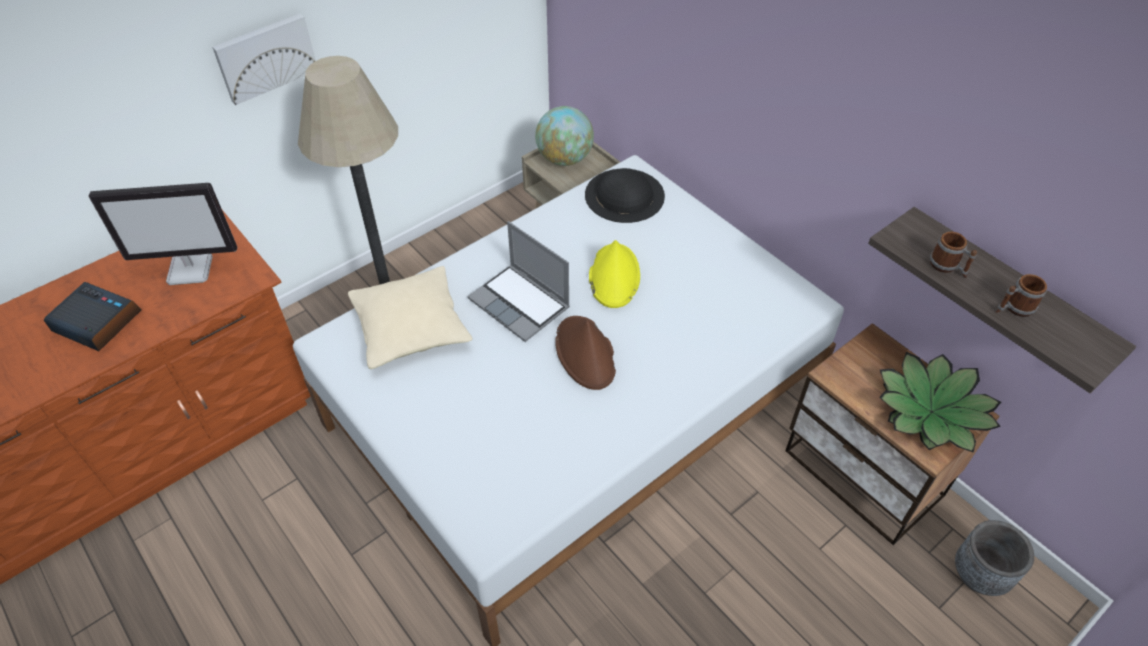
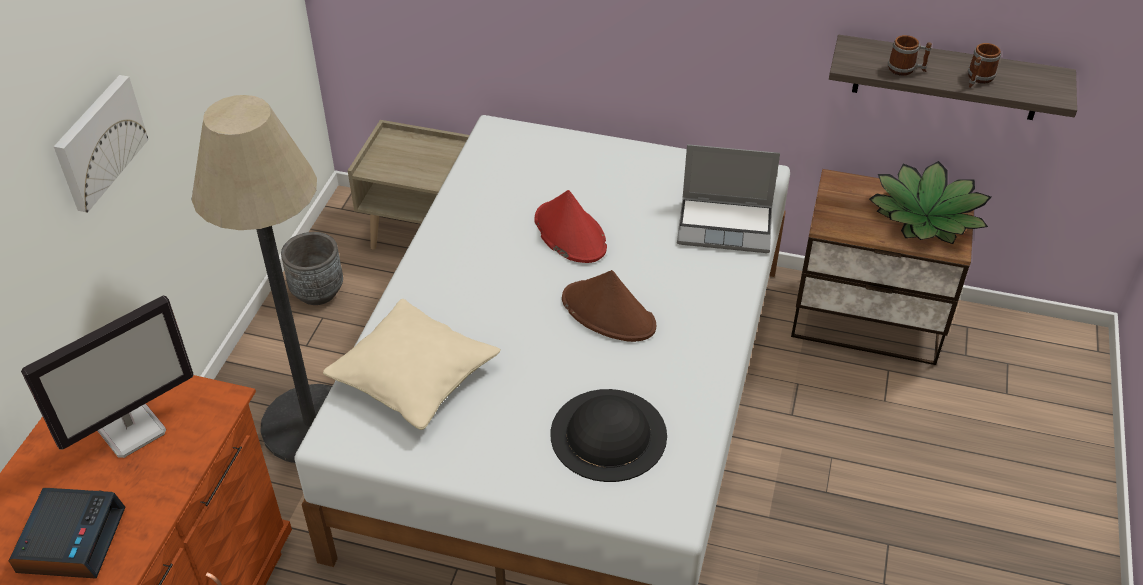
camera: 35 degrees left, 5 degrees down
alarm clock [44,282,142,351] -> alarm clock turned 105 degrees clockwise [9,488,125,579]
laptop [468,221,570,342] -> laptop moved to [677,144,780,253]
globe [535,106,594,166] -> none
black hat [585,168,665,223] -> black hat moved to [550,389,667,482]
yellow hat [589,240,640,308] -> red hat [534,190,607,263]
grey planter [955,520,1034,596] -> grey planter moved to [281,232,343,305]

